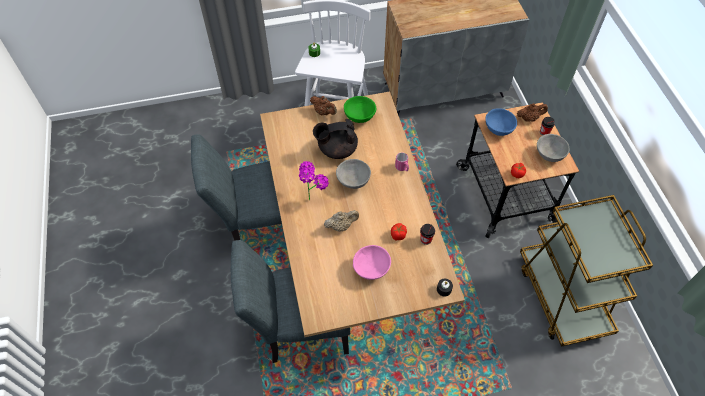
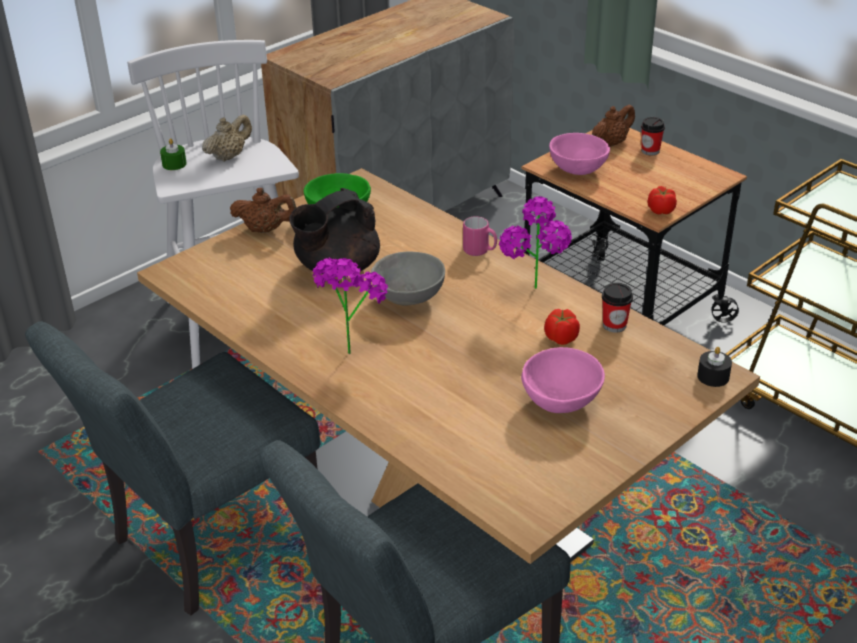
camera: 30 degrees left, 20 degrees down
beige teapot [324,210,359,231] -> beige teapot moved to [202,115,252,162]
blue bowl [485,108,517,136] -> pink bowl [549,133,610,175]
grey bowl [537,134,569,162] -> none
none -> potted plant [499,196,572,289]

